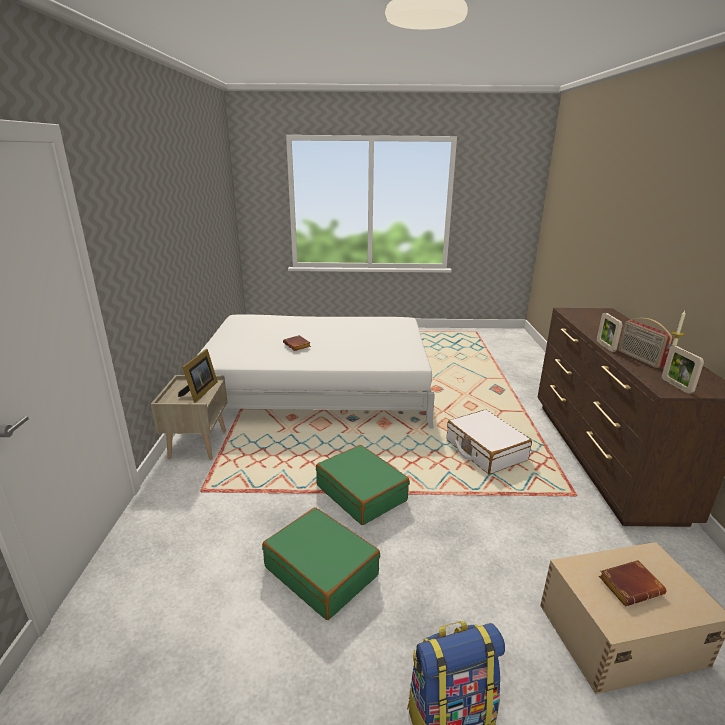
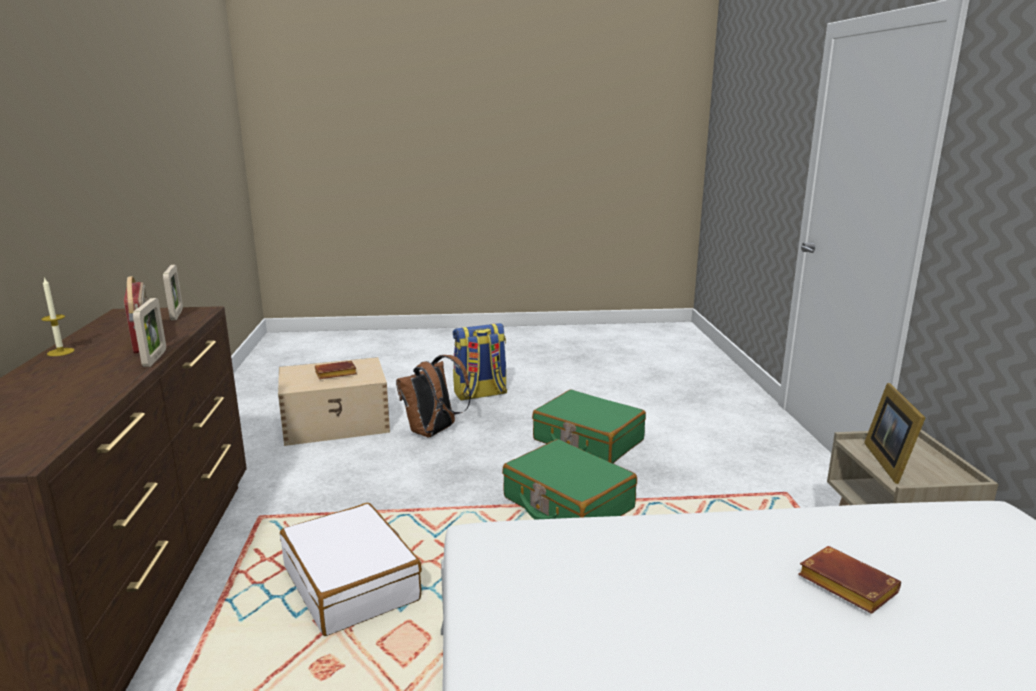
camera: 175 degrees right, 5 degrees down
none -> brown backpack [396,355,471,438]

